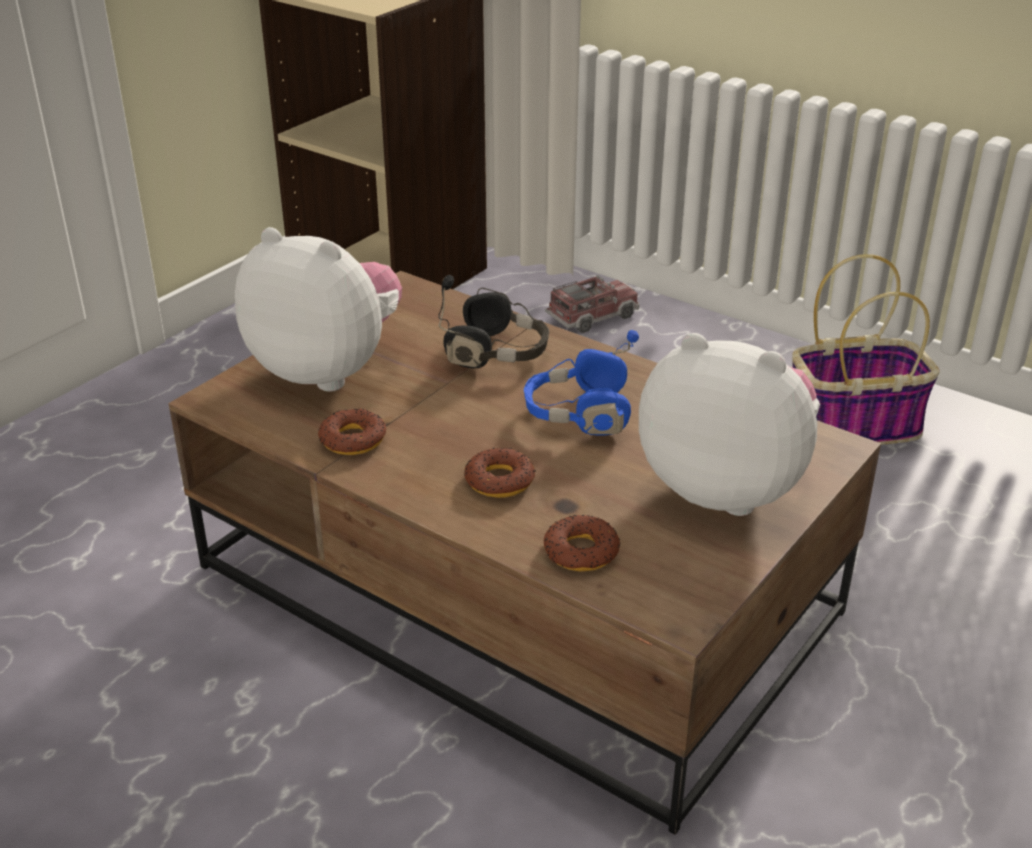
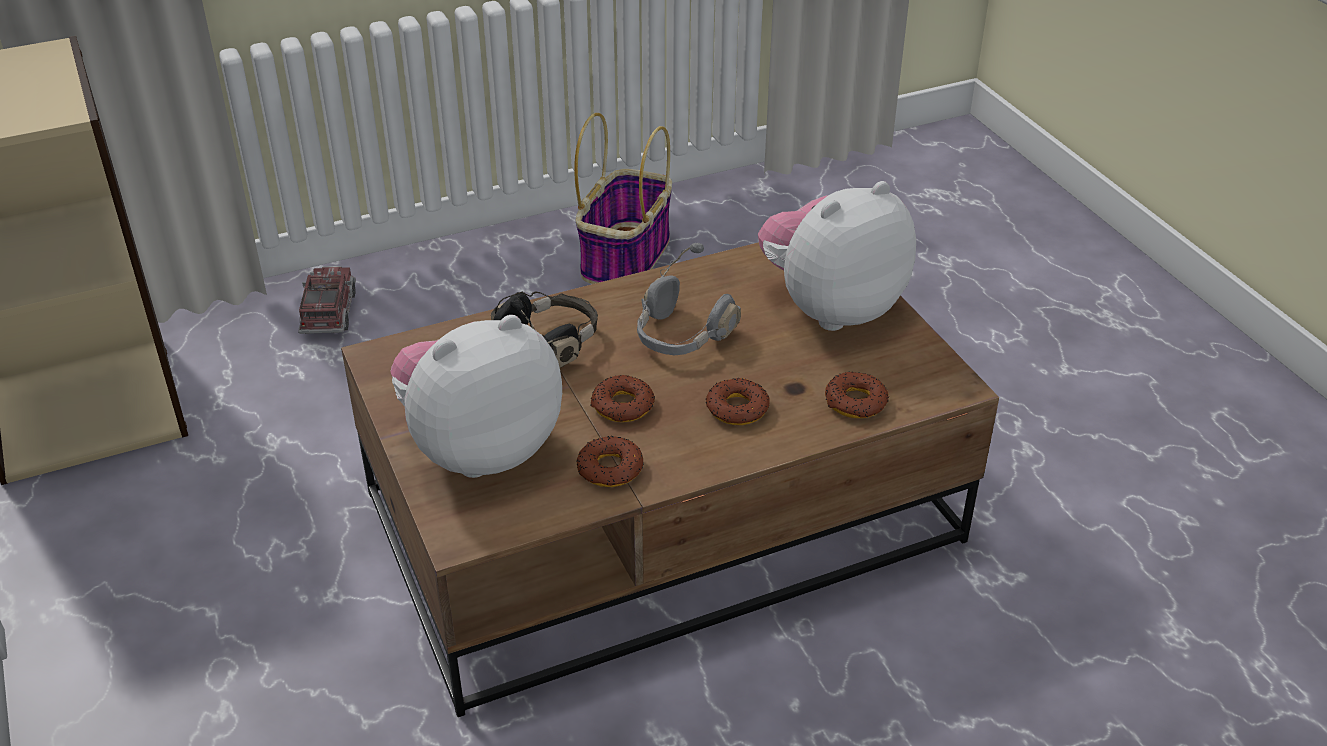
camera: 60 degrees left, 5 degrees up
blue headphones [524,330,639,436] -> grey headphones [637,243,741,355]
none -> donut [590,375,655,422]

